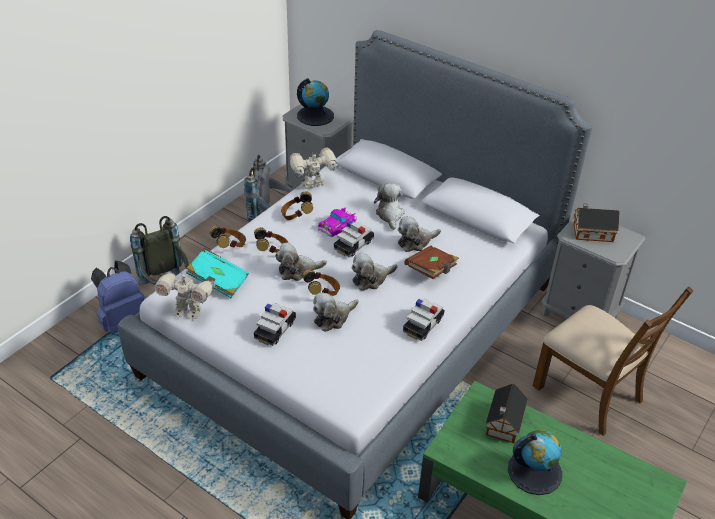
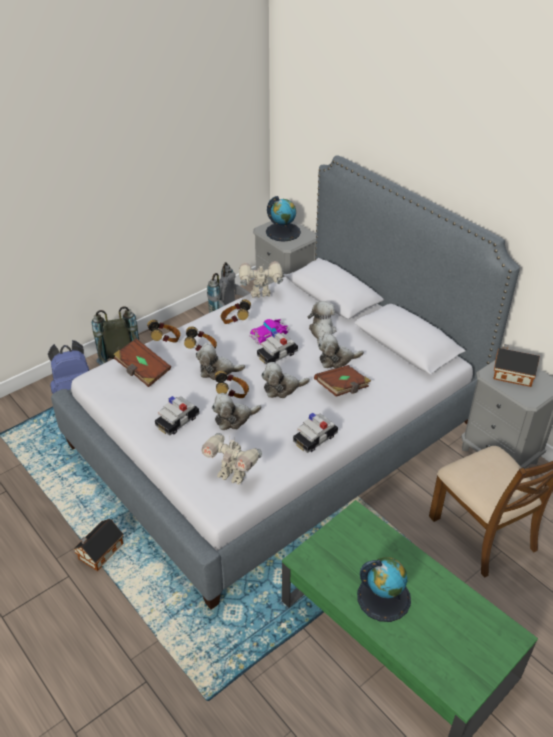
camera: 15 degrees right, 0 degrees up
toy robot [155,271,215,319] -> toy robot moved to [202,433,262,485]
turquoise book [186,248,249,298] -> brown book [114,338,171,387]
toy house [485,384,528,443] -> toy house moved to [73,519,124,571]

